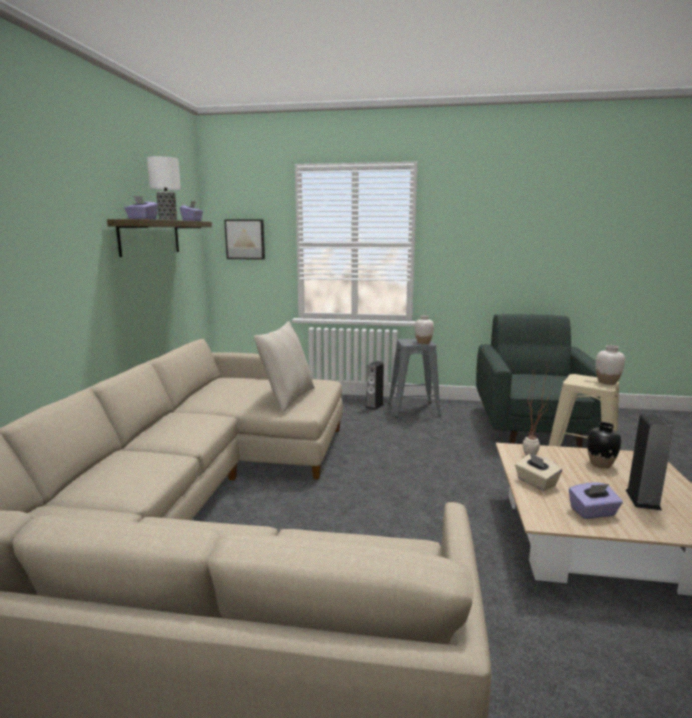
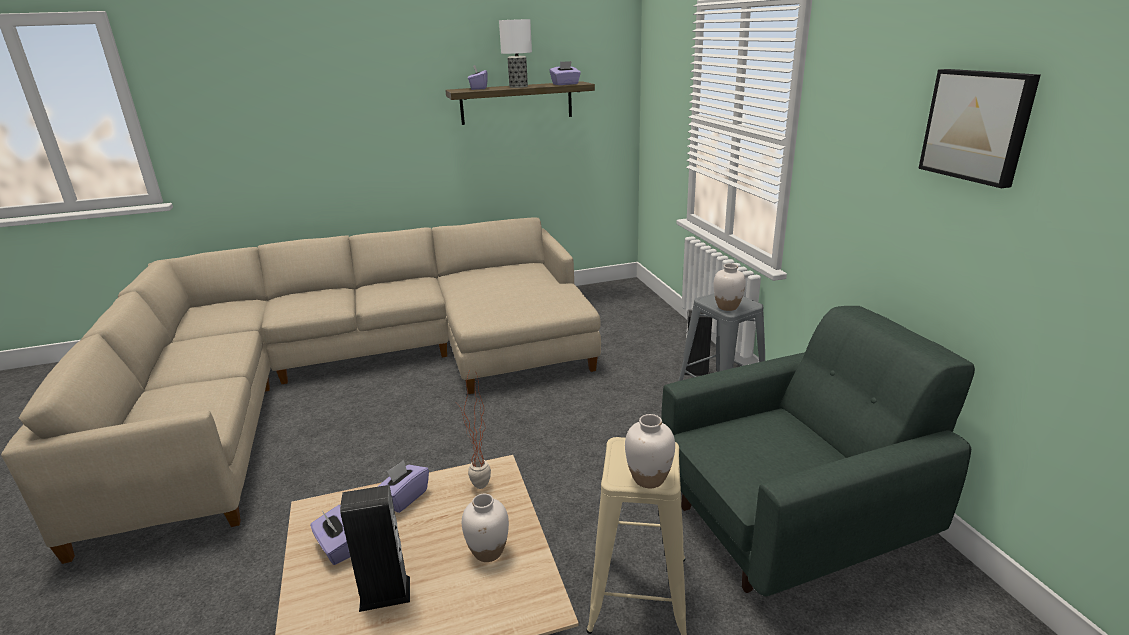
camera: 65 degrees right, 10 degrees up
picture [224,219,265,260] -> picture moved to [918,69,1041,188]
beige pillow [254,321,315,412] -> none
beige tissue box [515,453,562,491] -> purple tissue box [378,460,429,513]
black vase [587,422,621,468] -> white vase [462,494,509,562]

